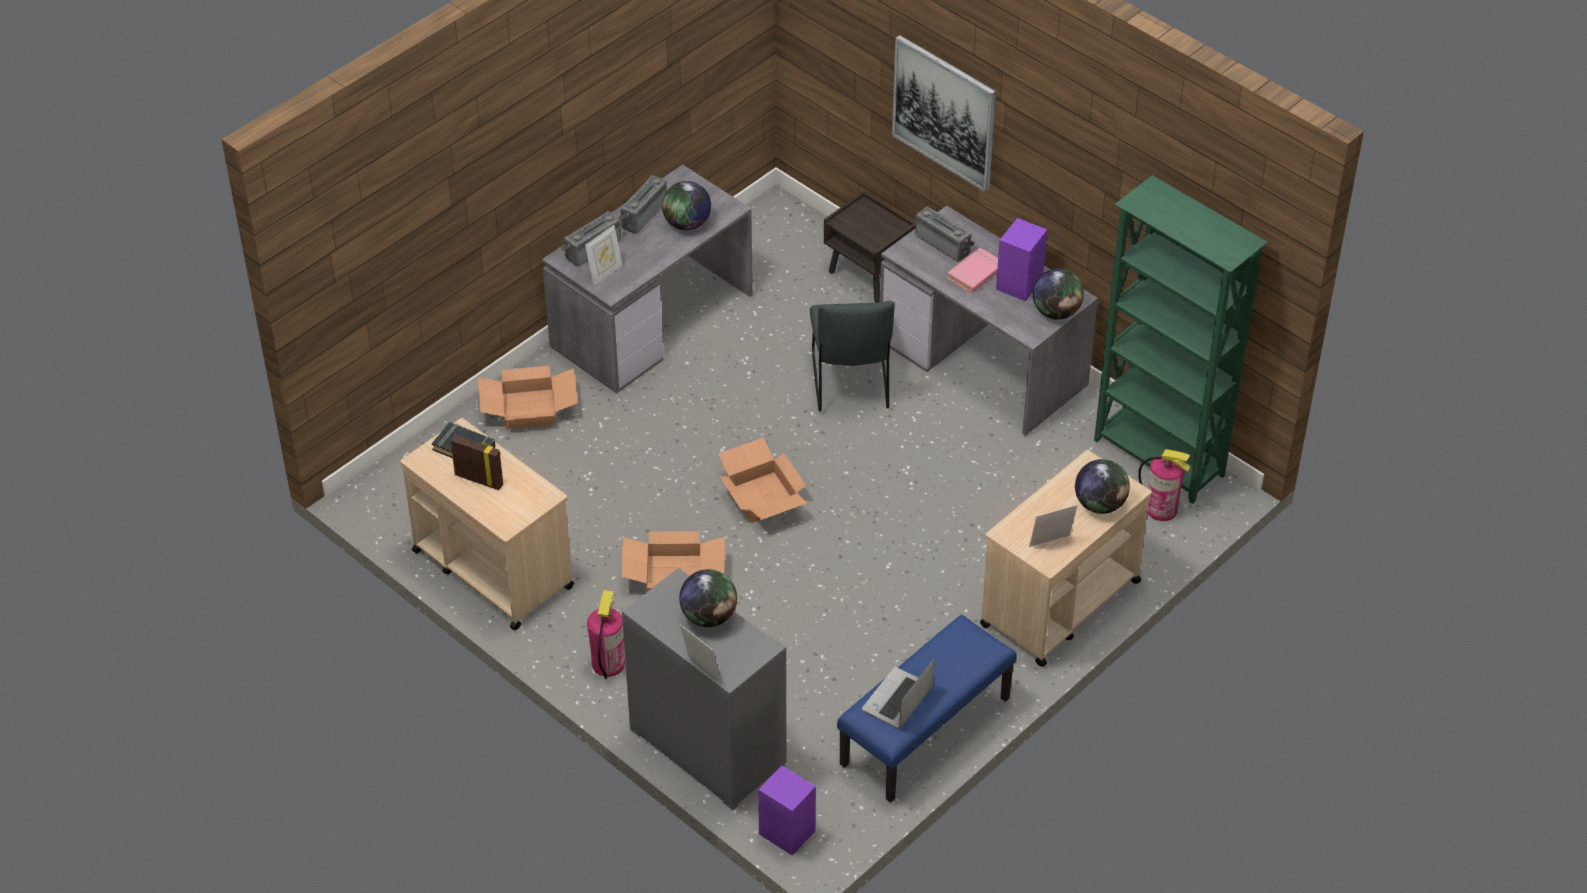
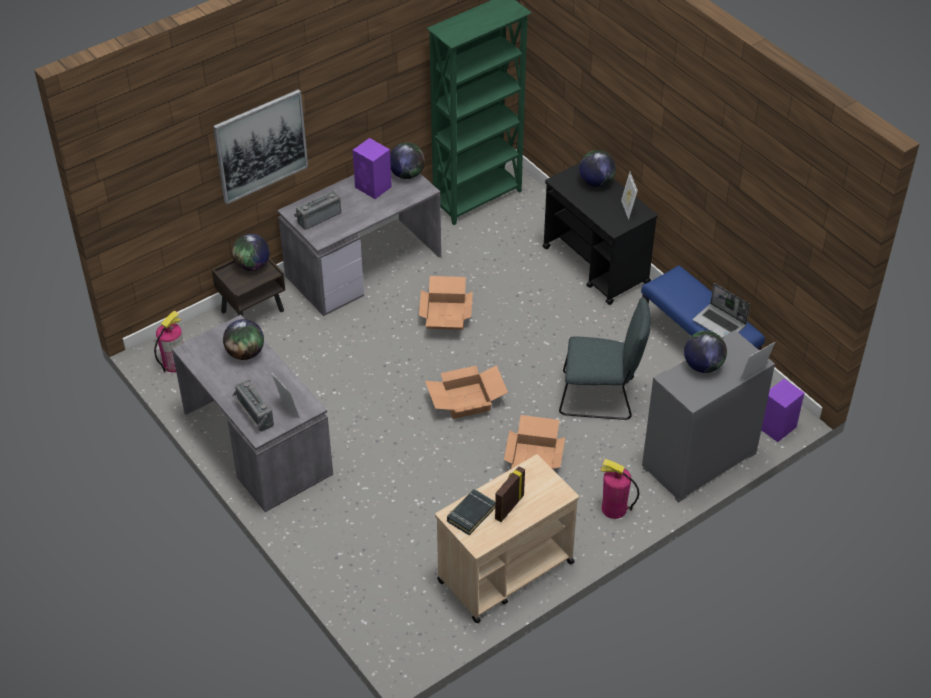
camera: 80 degrees left, 0 degrees up
cardboard box [478,366,578,429] -> cardboard box moved to [419,276,473,330]
radio [618,175,667,234] -> none
grey chair [810,301,895,412] -> grey chair moved to [559,297,651,420]
pink book [947,248,998,294] -> none
beige cart [980,450,1152,667] -> black cart [543,163,658,305]
fire extinguisher [1138,449,1191,521] -> fire extinguisher moved to [154,311,183,372]
none -> globe [232,234,269,271]

